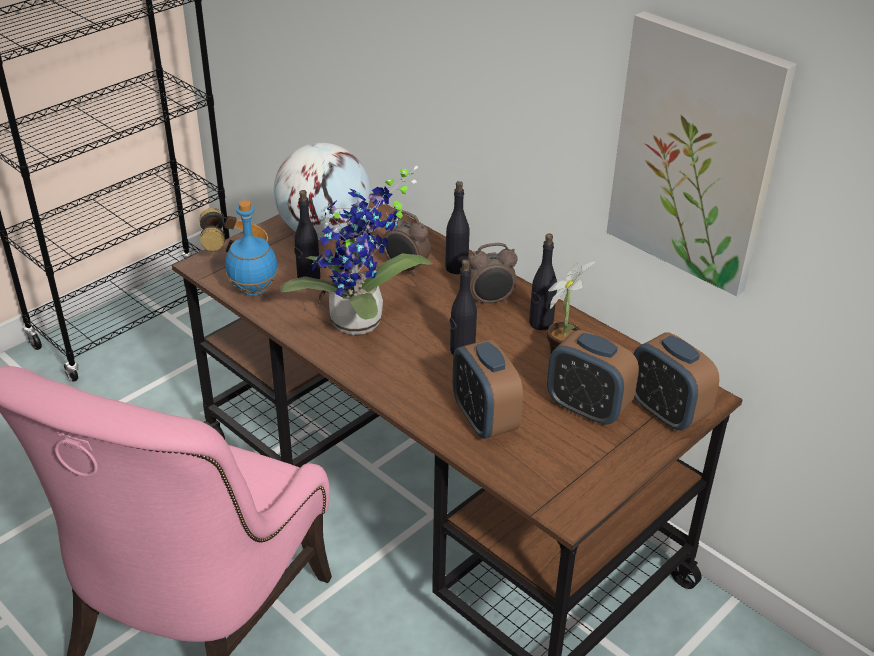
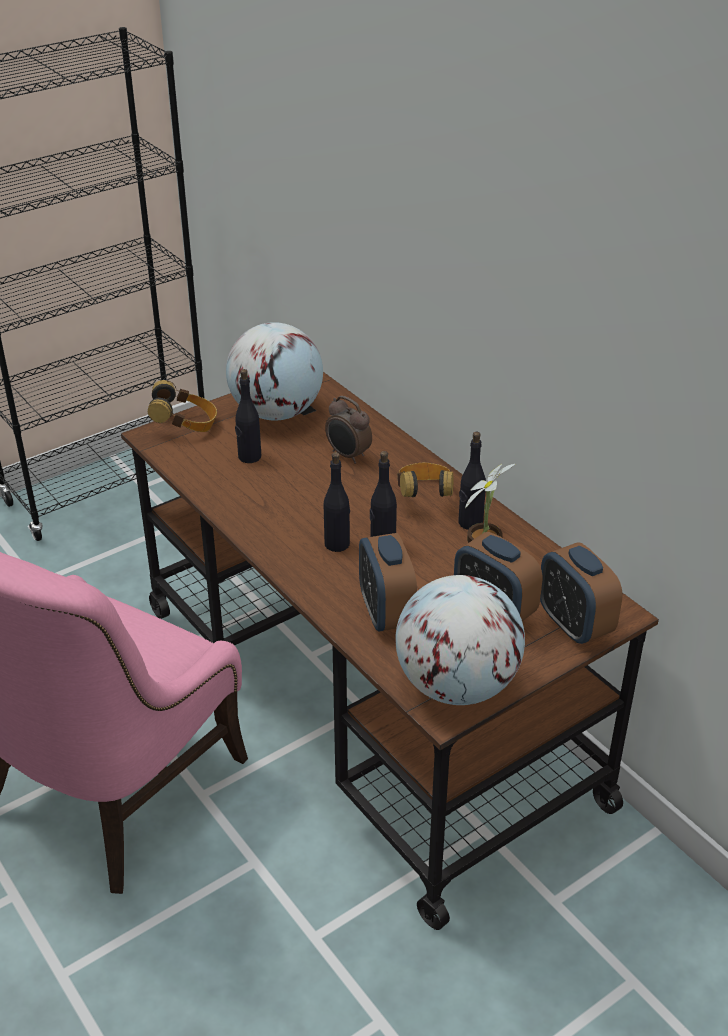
camera: 10 degrees right, 0 degrees up
blue bottle [225,200,278,296] -> none
potted plant [281,166,433,335] -> none
black bottle [445,181,470,274] -> black bottle moved to [324,452,350,552]
alarm clock [469,243,518,306] -> headphones [397,463,453,497]
picture [607,11,797,297] -> none
none -> globe [395,575,525,705]

